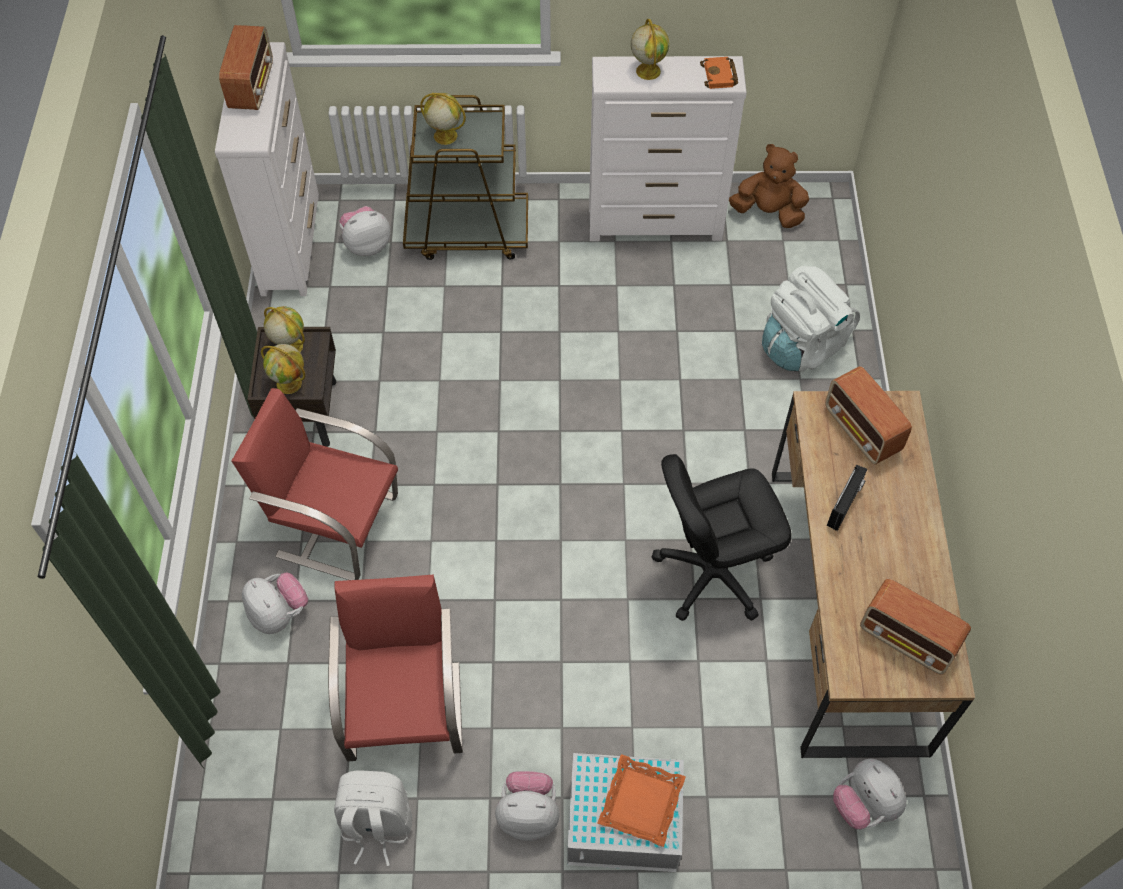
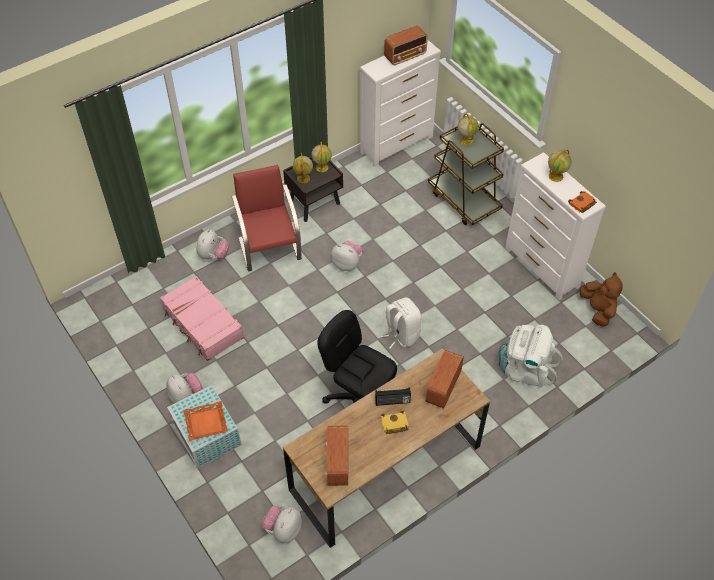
camera: 55 degrees right, 5 degrees down
red chair [328,574,463,761] -> pink suitcase [160,276,244,361]
white backpack [334,770,412,866] -> white backpack moved to [380,297,421,348]
plush toy [340,206,390,256] -> plush toy moved to [331,241,363,271]
none -> yellow book [381,410,409,434]

